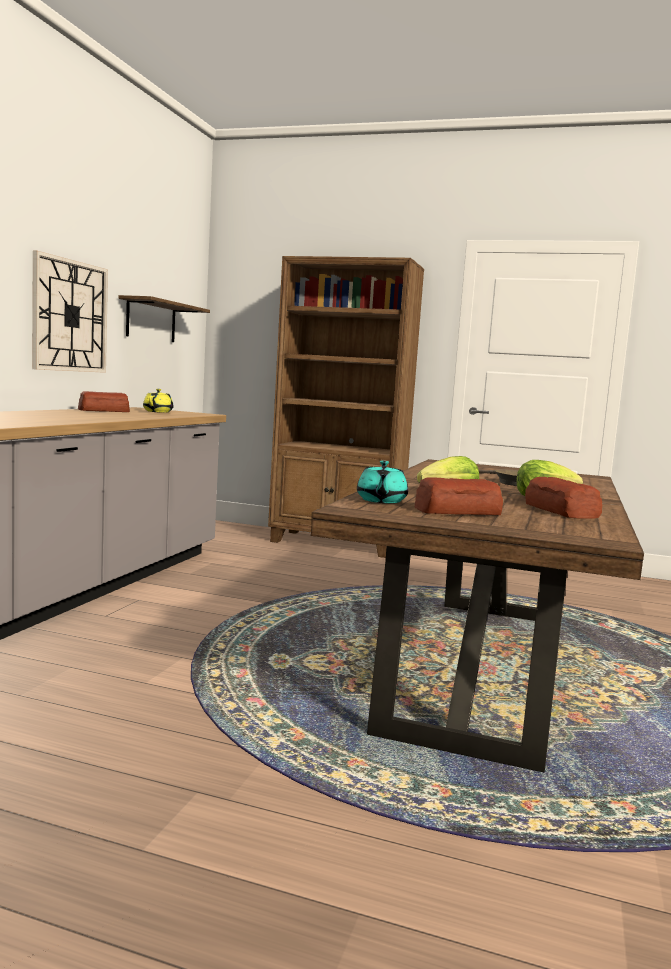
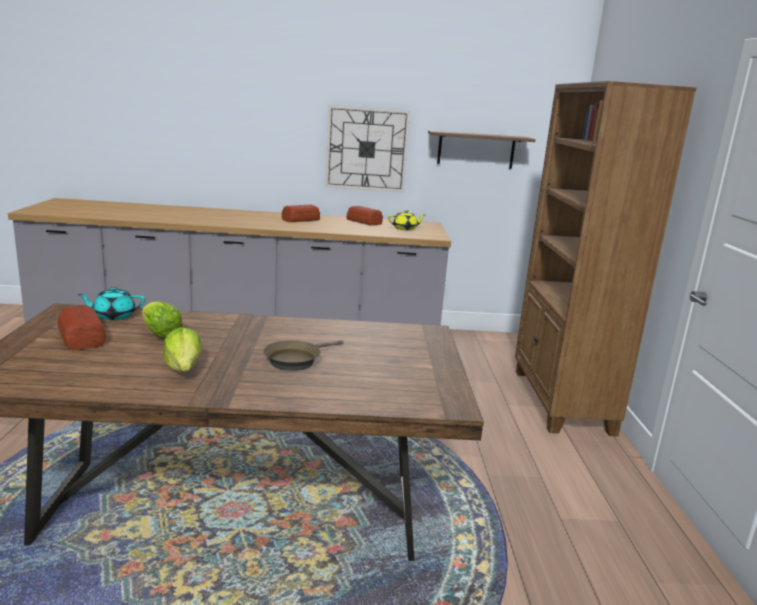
camera: 70 degrees right, 10 degrees up
bread [525,477,602,518] -> bread moved to [282,204,320,222]

